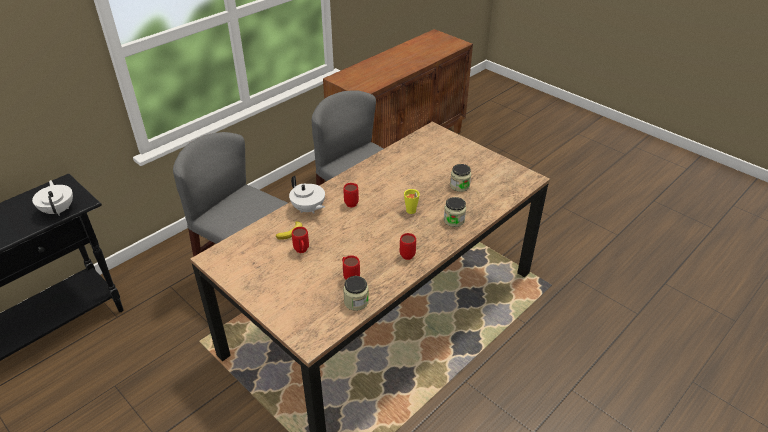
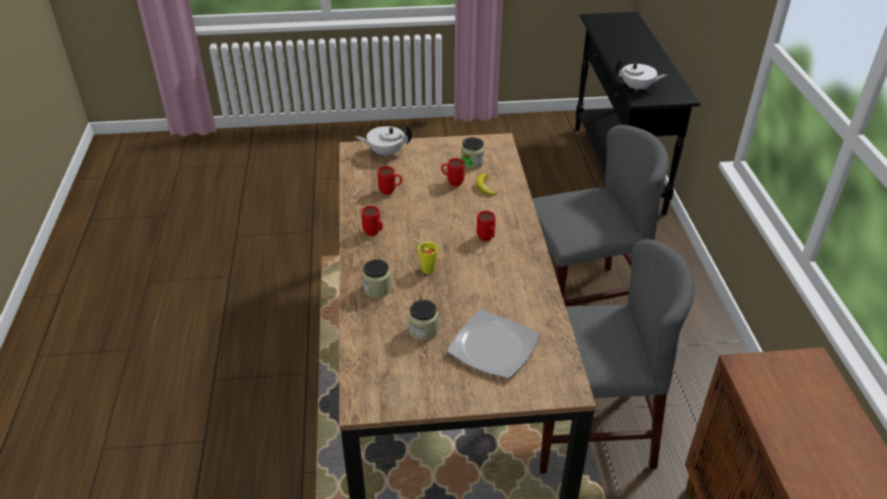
camera: 130 degrees right, 0 degrees up
white teapot [289,176,325,213] -> white teapot moved to [356,123,412,158]
jar [343,276,369,311] -> jar moved to [461,137,485,169]
none -> plate [447,310,540,379]

